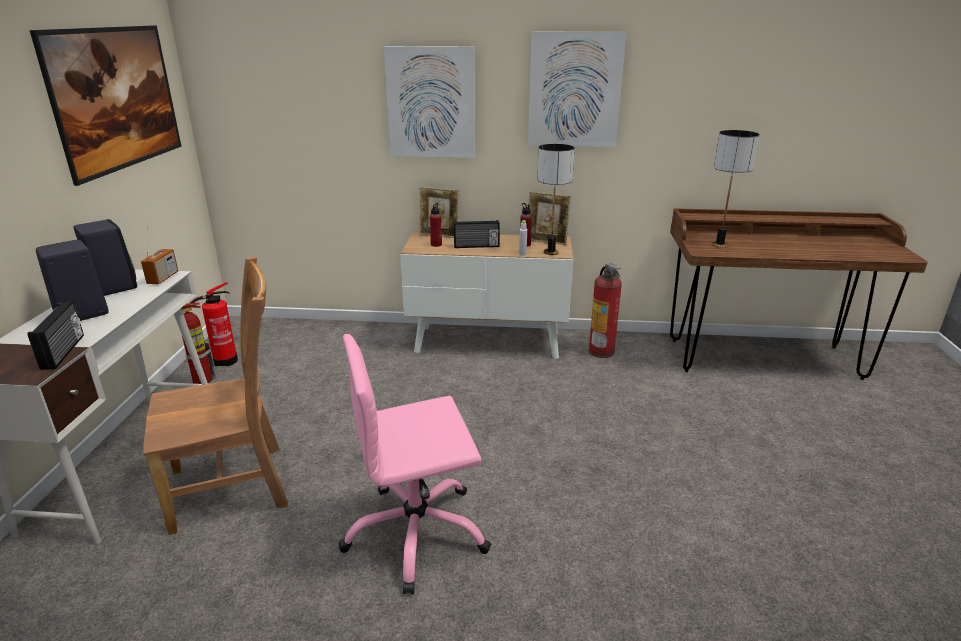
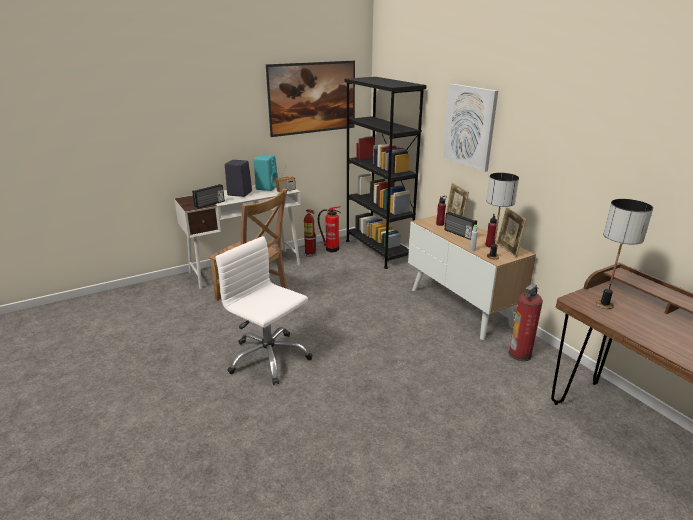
camera: 55 degrees right, 0 degrees up
black speaker [74,219,137,296] -> turquoise speaker [254,155,278,191]
pink office chair [339,334,491,594] -> white office chair [215,236,312,385]
picture [528,32,626,147] -> none
none -> black bookcase [345,77,427,269]

